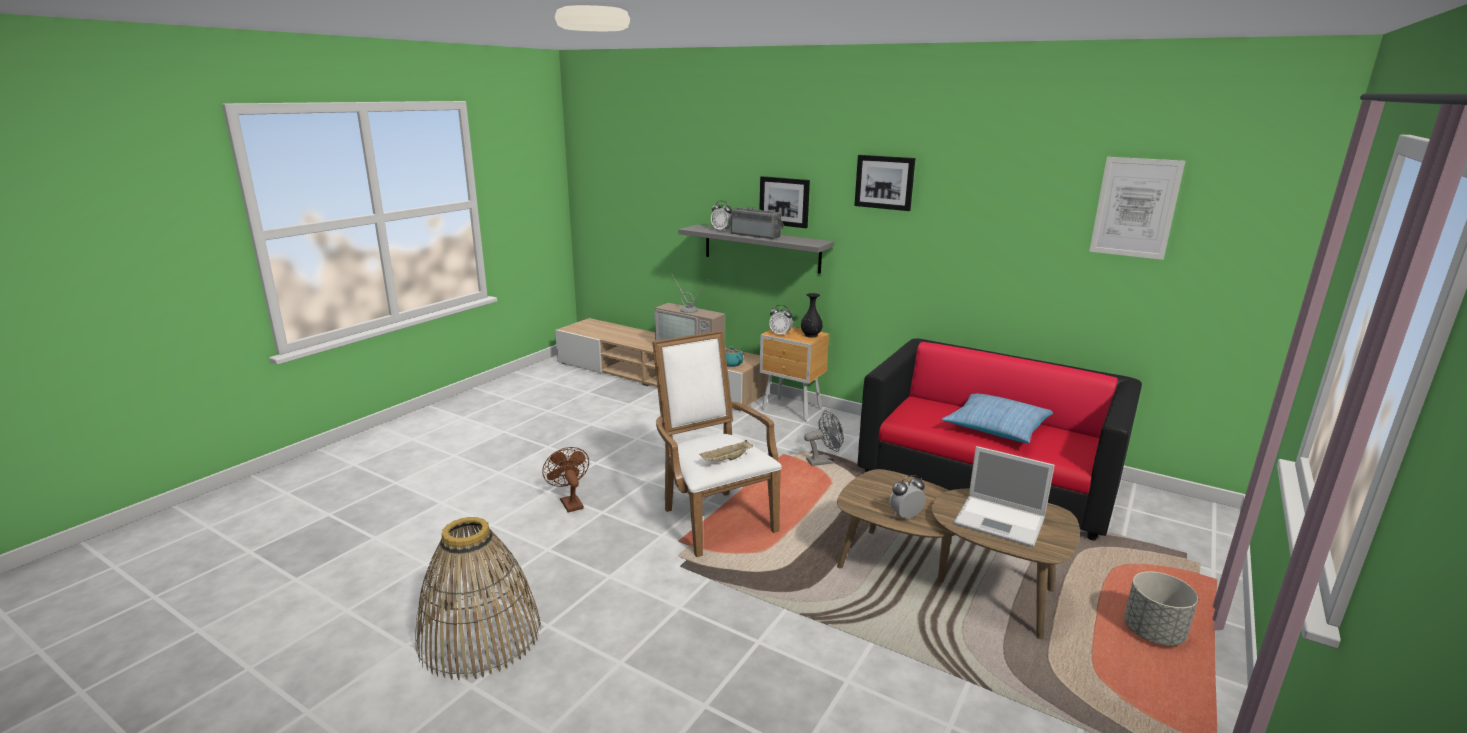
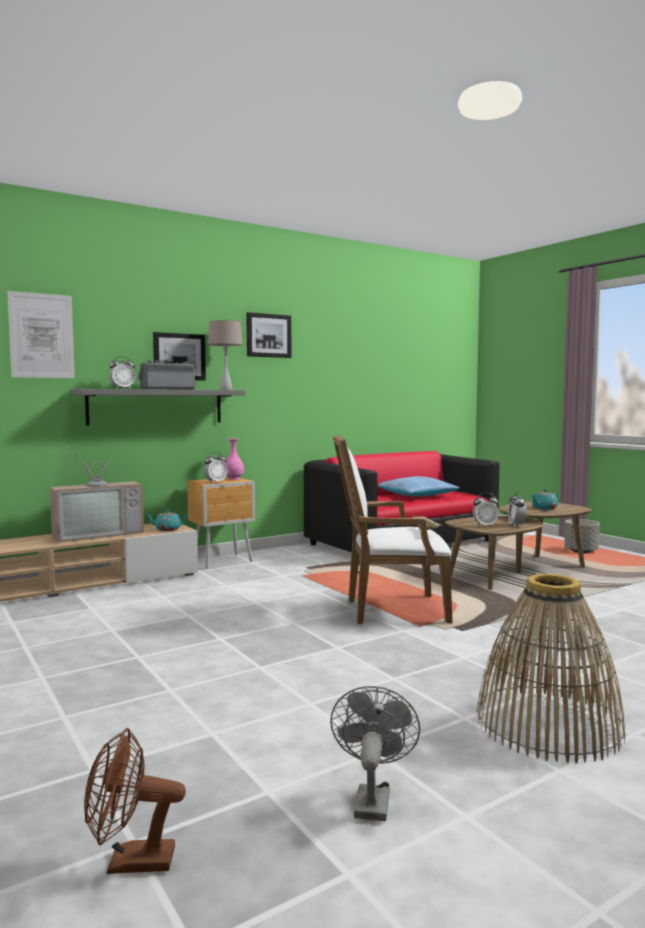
camera: 65 degrees left, 15 degrees down
brown fan [542,447,589,513] -> brown fan moved to [84,728,186,874]
black vase [801,293,822,338] -> pink vase [225,439,244,480]
grey fan [804,410,844,466] -> grey fan moved to [330,686,420,821]
laptop [954,446,1055,548] -> turquoise teapot [532,489,558,510]
picture [1089,157,1185,260] -> picture moved to [7,291,75,378]
none -> beige table lamp [208,320,243,390]
none -> alarm clock [472,493,499,527]

